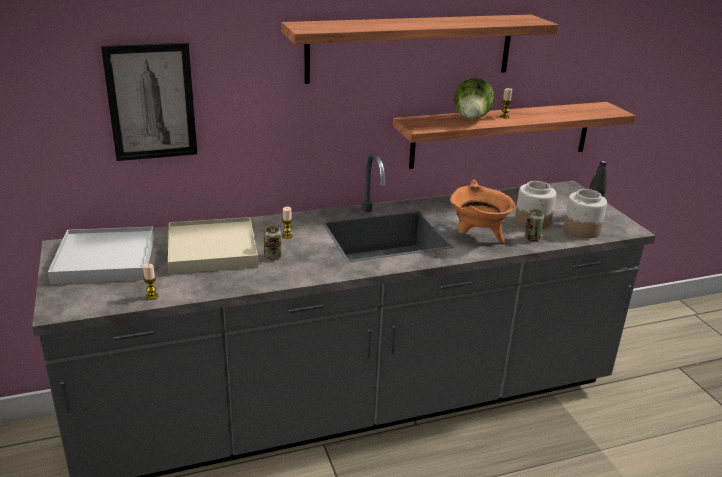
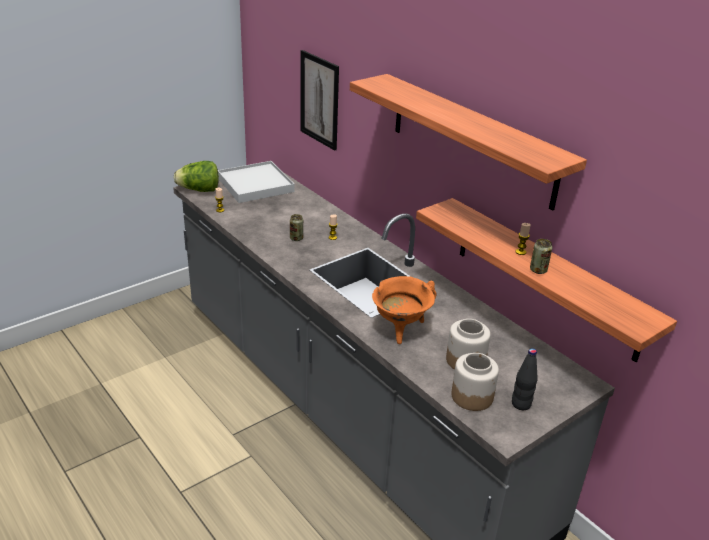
camera: 70 degrees right, 5 degrees up
beige tray [168,217,258,274] -> none
lettuce [454,78,494,119] -> lettuce moved to [174,161,219,192]
can [525,209,544,241] -> can moved to [530,239,552,274]

